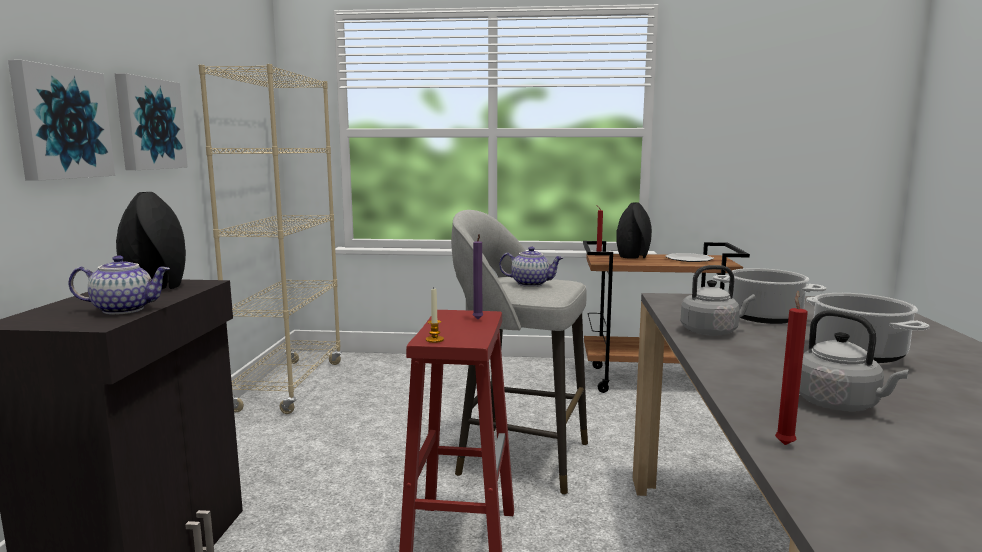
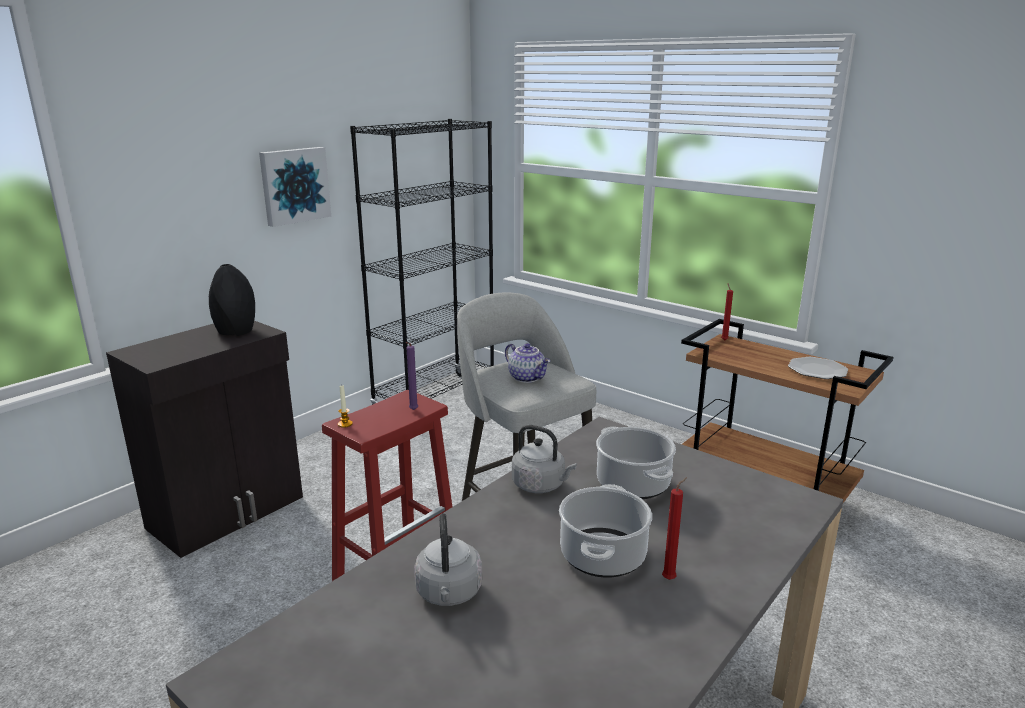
camera: 35 degrees right, 10 degrees up
picture [8,60,115,181] -> none
teapot [68,255,170,315] -> none
beige bookcase [199,64,342,414] -> black bookcase [350,119,494,405]
black vase [616,202,652,259] -> none
red candle [775,291,808,445] -> red candle moved to [662,477,687,580]

